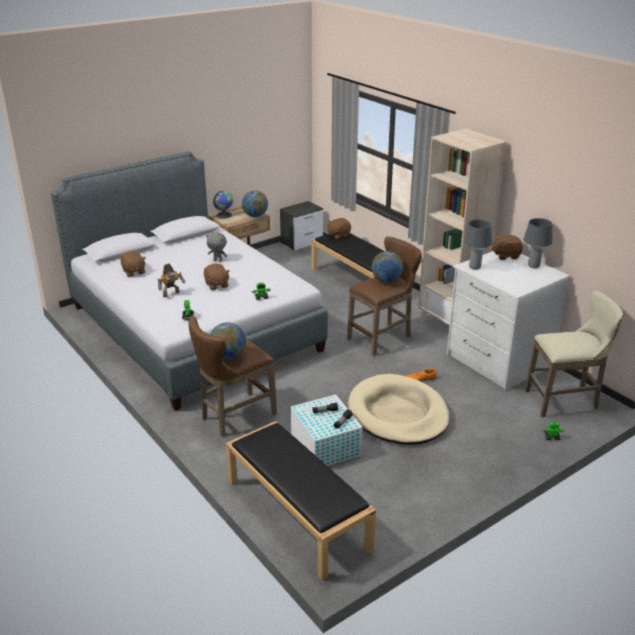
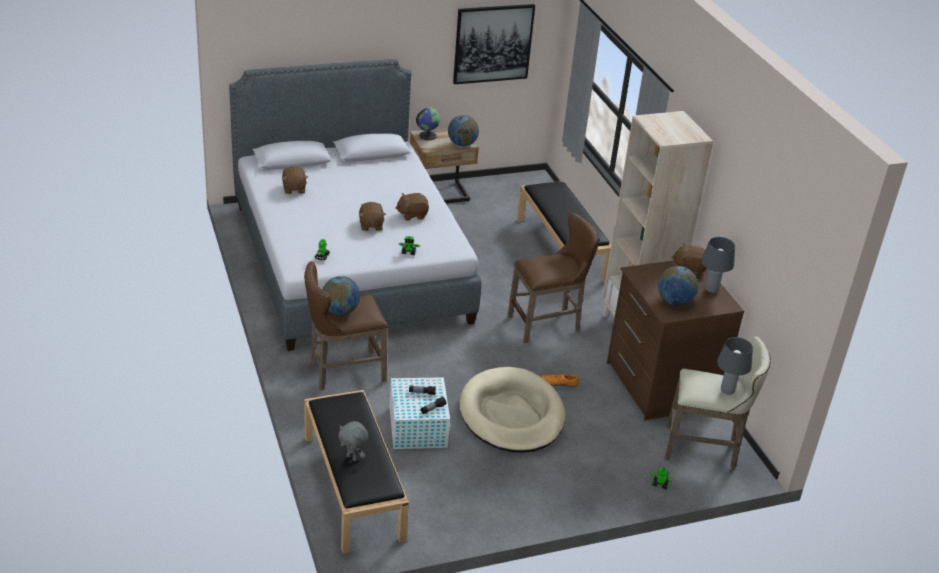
camera: 15 degrees right, 5 degrees up
toy robot [158,263,186,297] -> none
grey plush toy [206,232,228,262] -> grey plush toy moved to [338,421,368,462]
nightstand [280,201,323,251] -> none
brown plush toy [327,218,351,239] -> brown plush toy moved to [396,193,429,221]
globe [372,251,403,283] -> globe moved to [658,266,698,306]
white dresser [447,251,570,391] -> brown dresser [607,260,744,420]
grey table lamp [464,219,492,270] -> grey table lamp moved to [717,337,753,395]
none -> picture [453,4,535,84]

